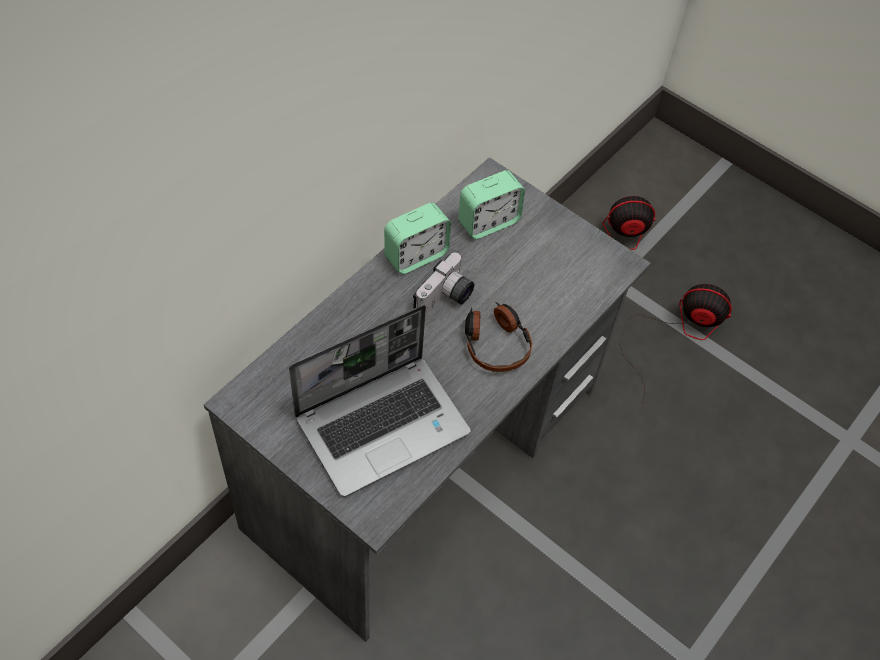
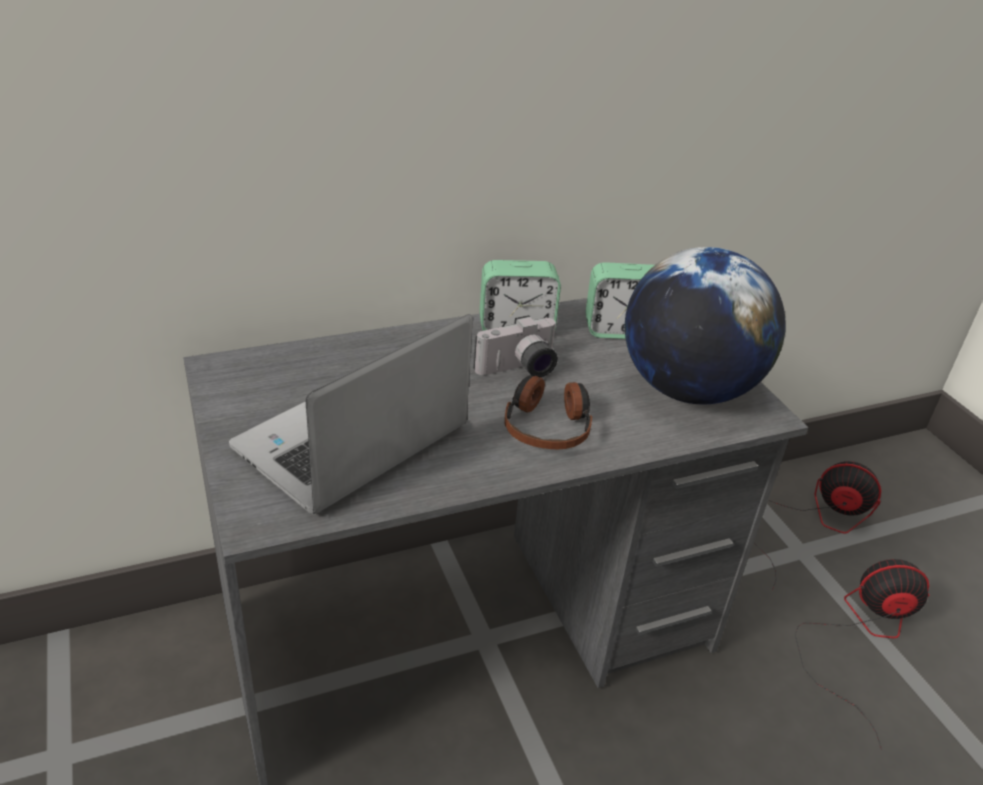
camera: 30 degrees right, 20 degrees down
laptop [289,305,470,497] -> laptop turned 135 degrees clockwise [229,314,473,514]
fan [619,284,732,404] -> fan turned 45 degrees counterclockwise [795,559,929,750]
none -> globe [625,247,786,404]

